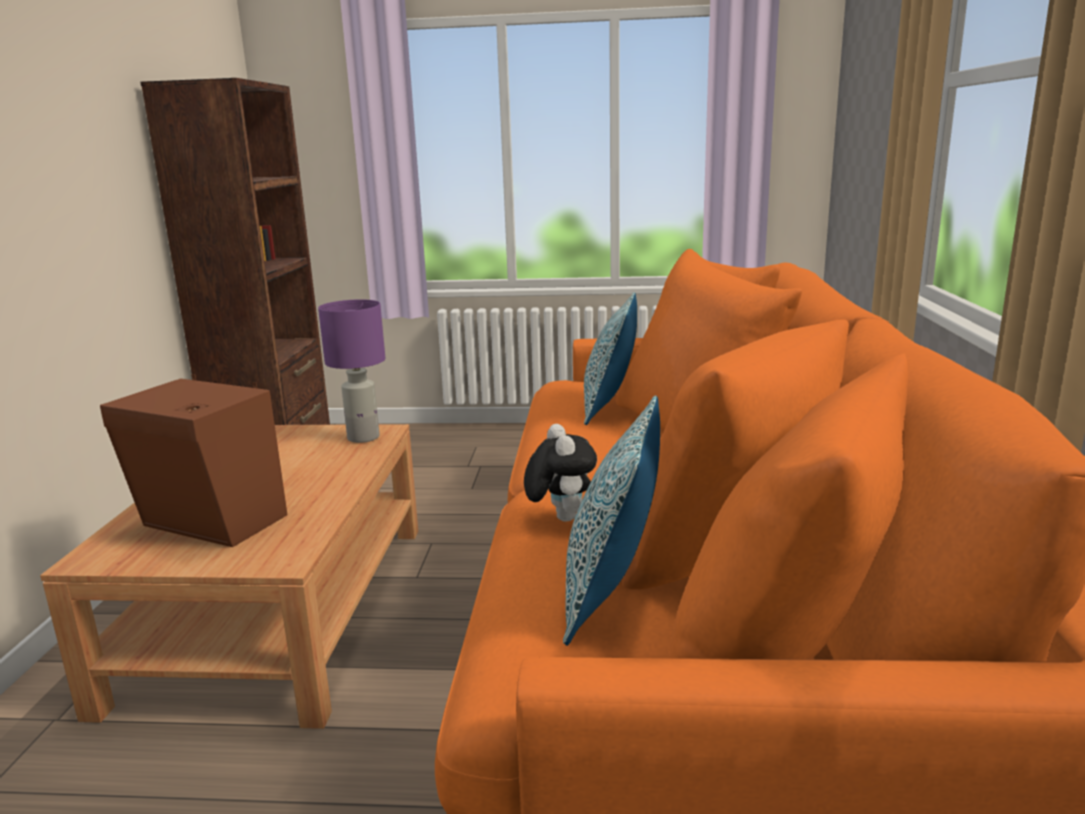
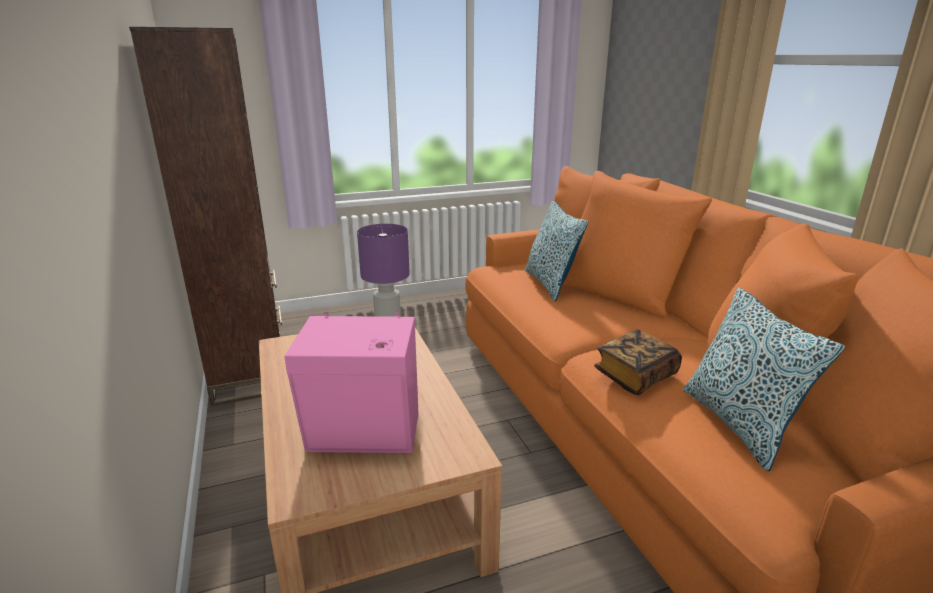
camera: 25 degrees left, 5 degrees up
brown speaker [100,374,288,547] -> pink speaker [284,311,419,453]
plush toy [524,424,597,522] -> book [594,330,682,395]

